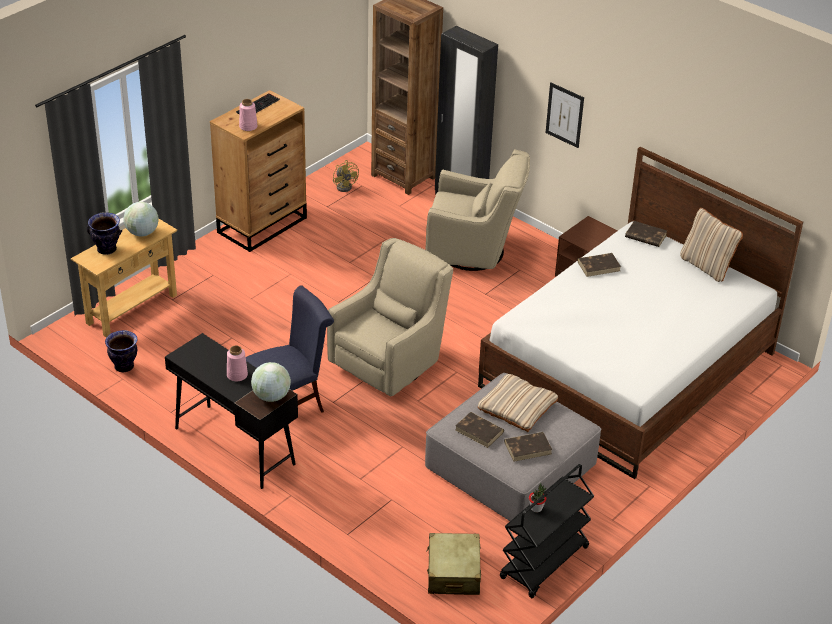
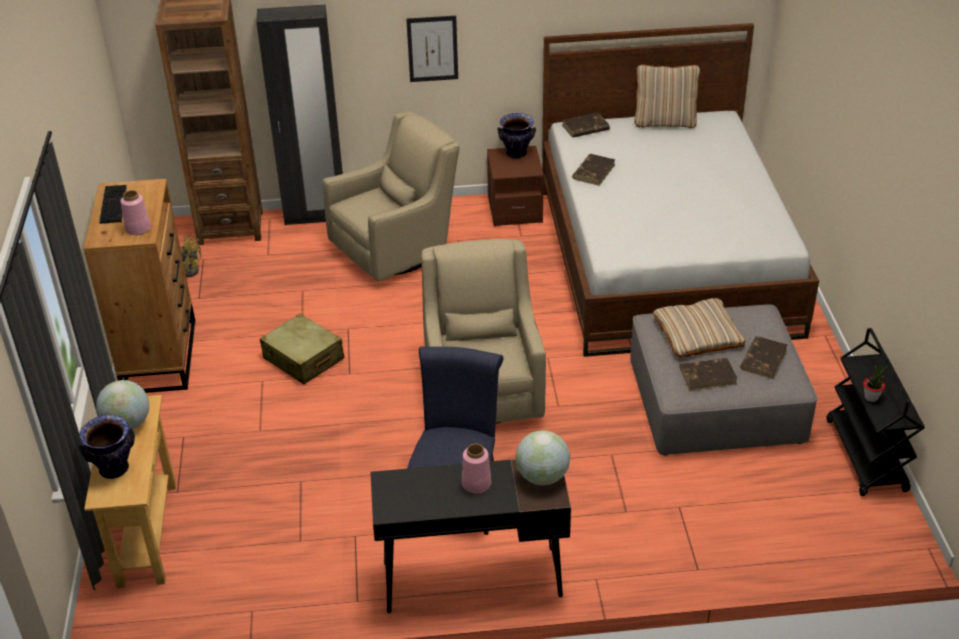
camera: 45 degrees left, 0 degrees up
vase [105,330,137,372] -> vase moved to [498,113,536,159]
beige suitcase [426,533,481,595] -> beige suitcase moved to [260,314,344,384]

